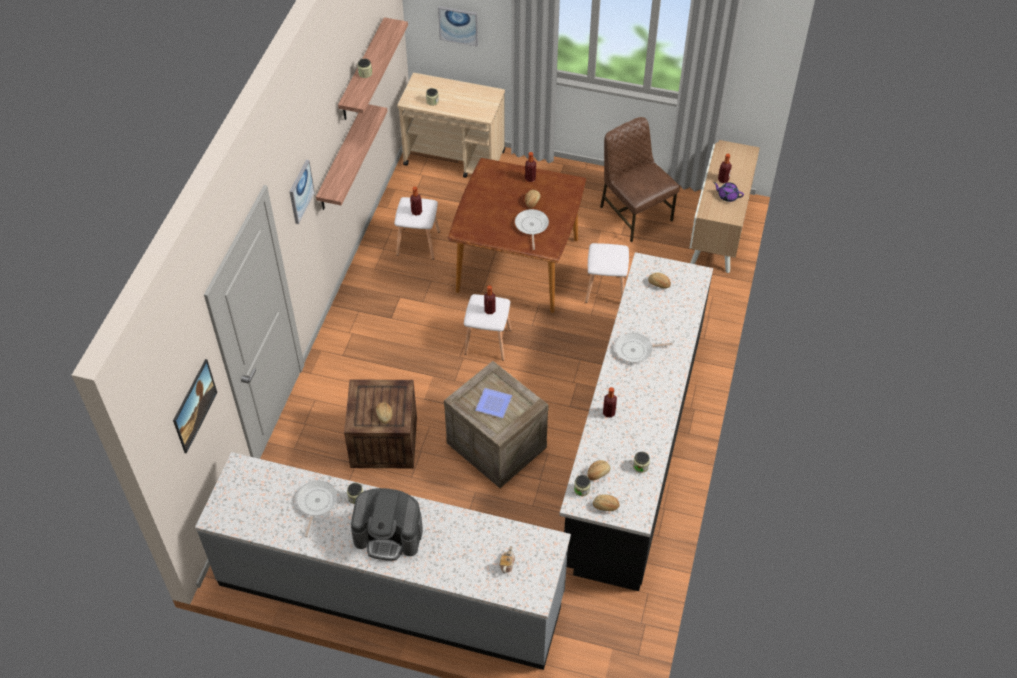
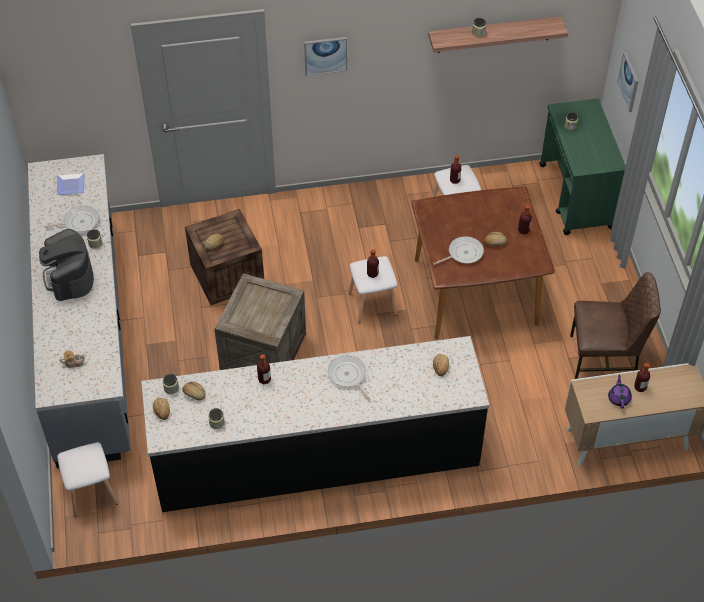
camera: 65 degrees right, 0 degrees up
picture [173,359,217,453] -> none
shelf [316,104,388,210] -> none
beige cart [397,73,505,178] -> green cart [539,99,626,235]
plate [475,388,512,418] -> plate moved to [57,173,84,195]
white stool [585,243,629,303] -> white stool moved to [57,442,118,517]
brown chair [600,117,680,242] -> brown chair turned 60 degrees clockwise [570,272,661,379]

